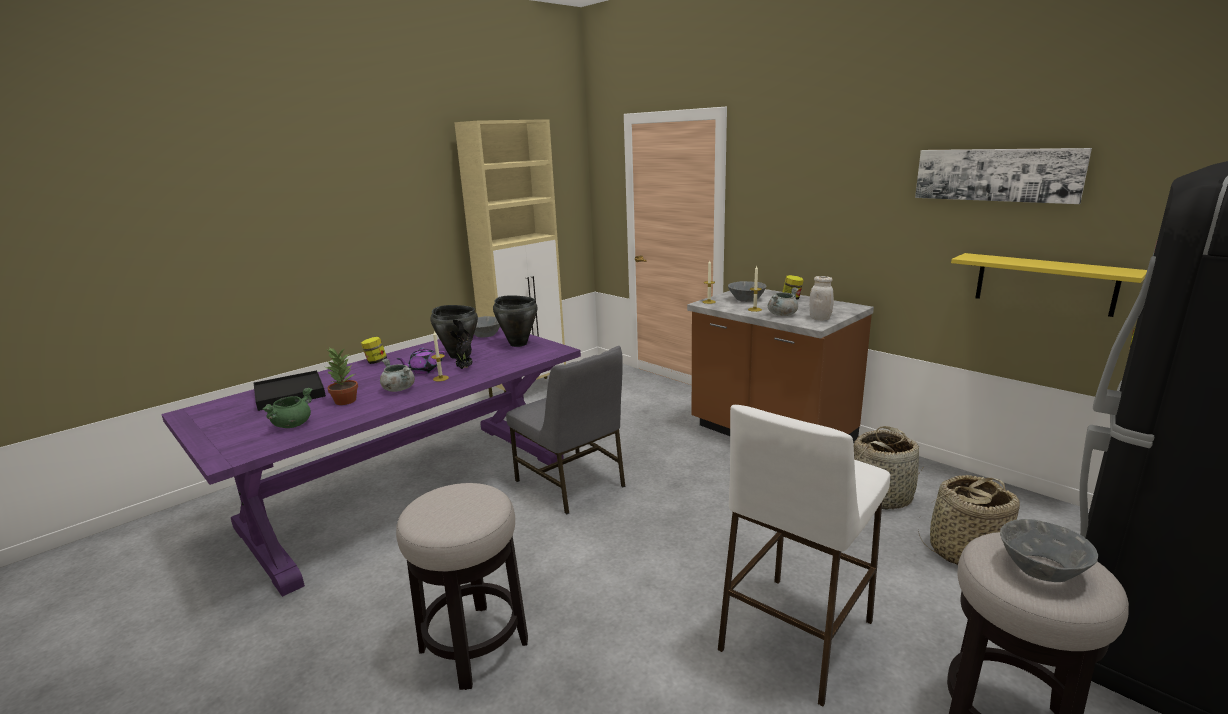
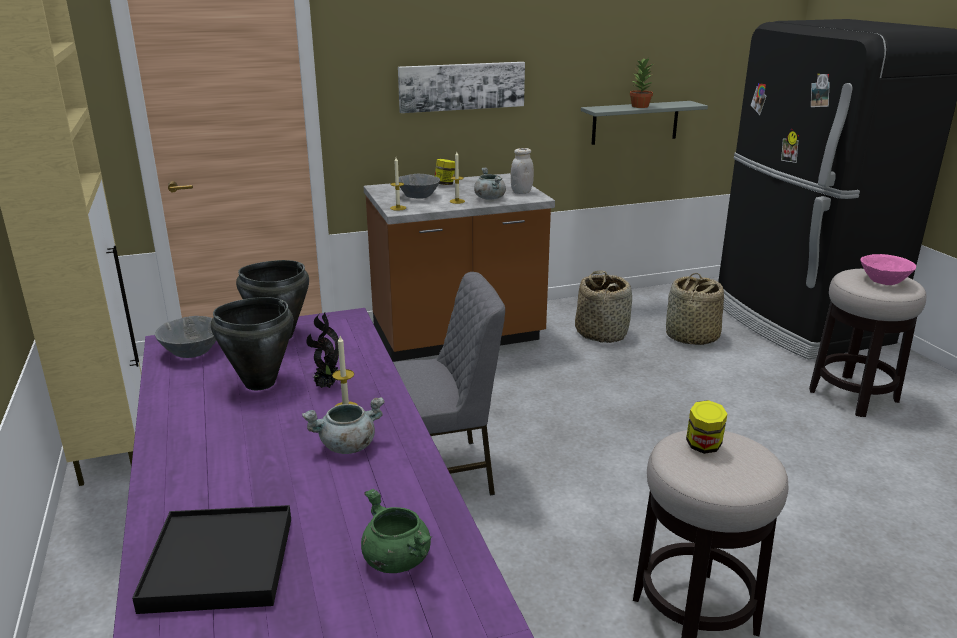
camera: 65 degrees left, 5 degrees up
potted plant [326,347,358,405] -> potted plant moved to [629,58,653,108]
jar [361,337,387,364] -> jar moved to [686,400,727,454]
purple teapot [397,348,445,374] -> none
white stool [718,405,890,706] -> none
picture [915,148,1092,204] -> picture moved to [398,62,525,113]
yellow shelf [951,253,1147,317] -> grey shelf [581,101,708,145]
grey bowl [1000,519,1098,582] -> pink bowl [860,254,916,285]

